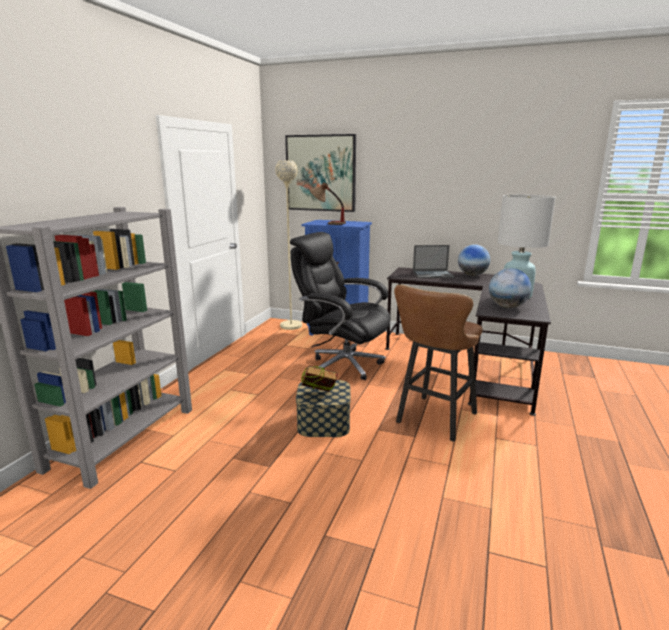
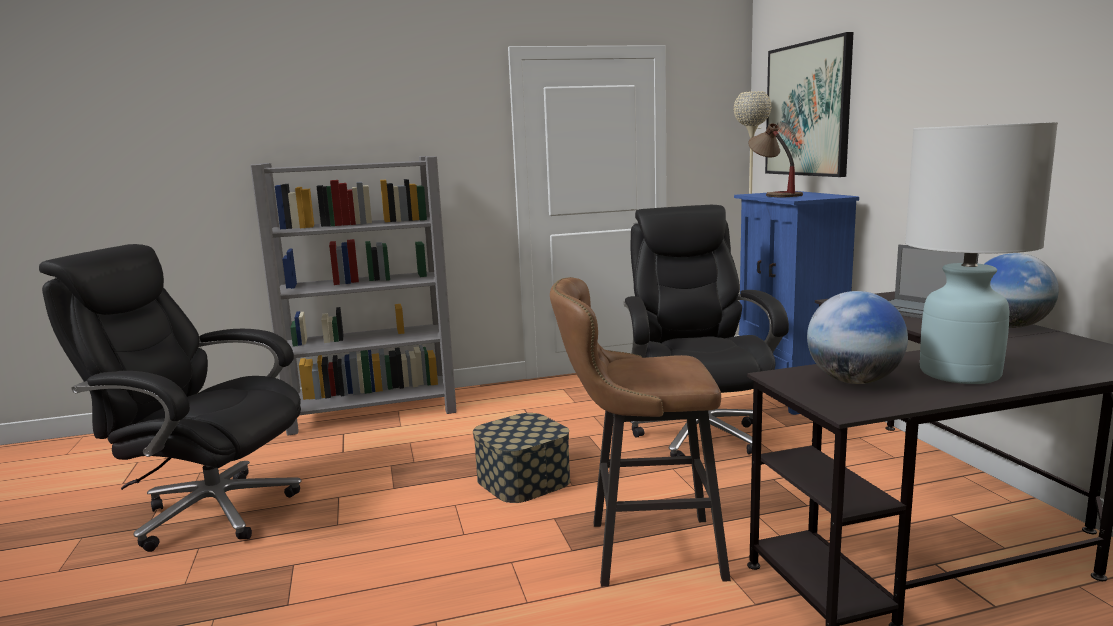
camera: 55 degrees right, 5 degrees down
book [301,365,338,392] -> none
none -> black office chair [39,244,301,552]

